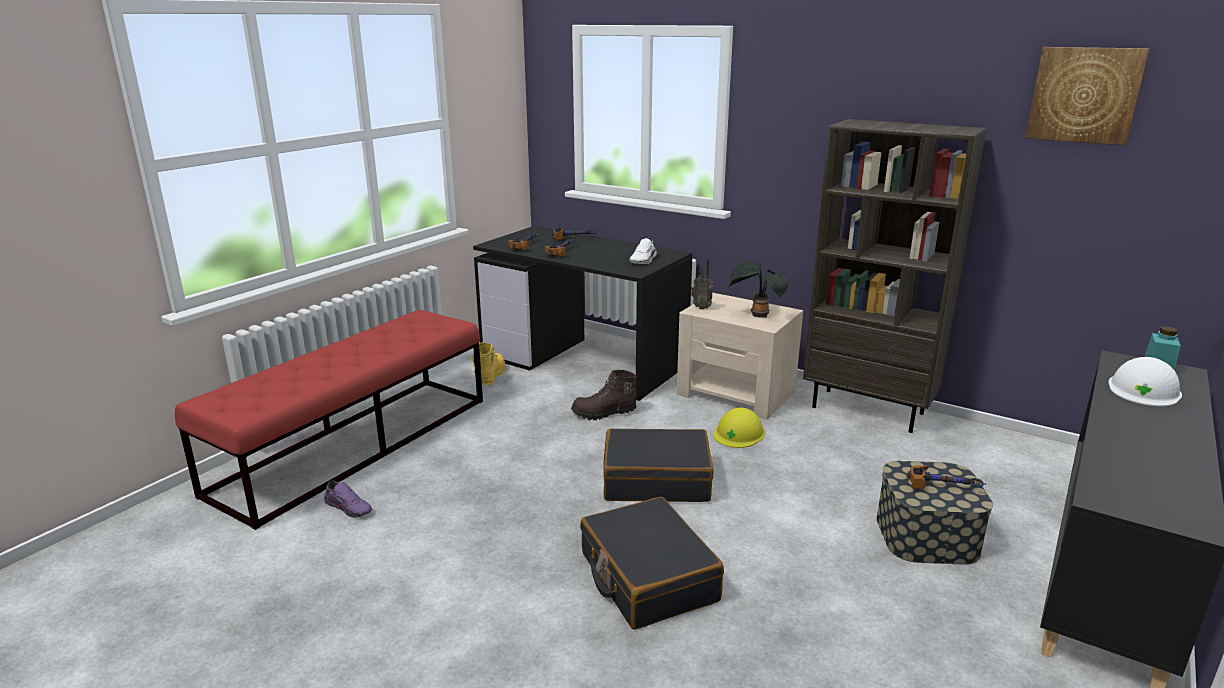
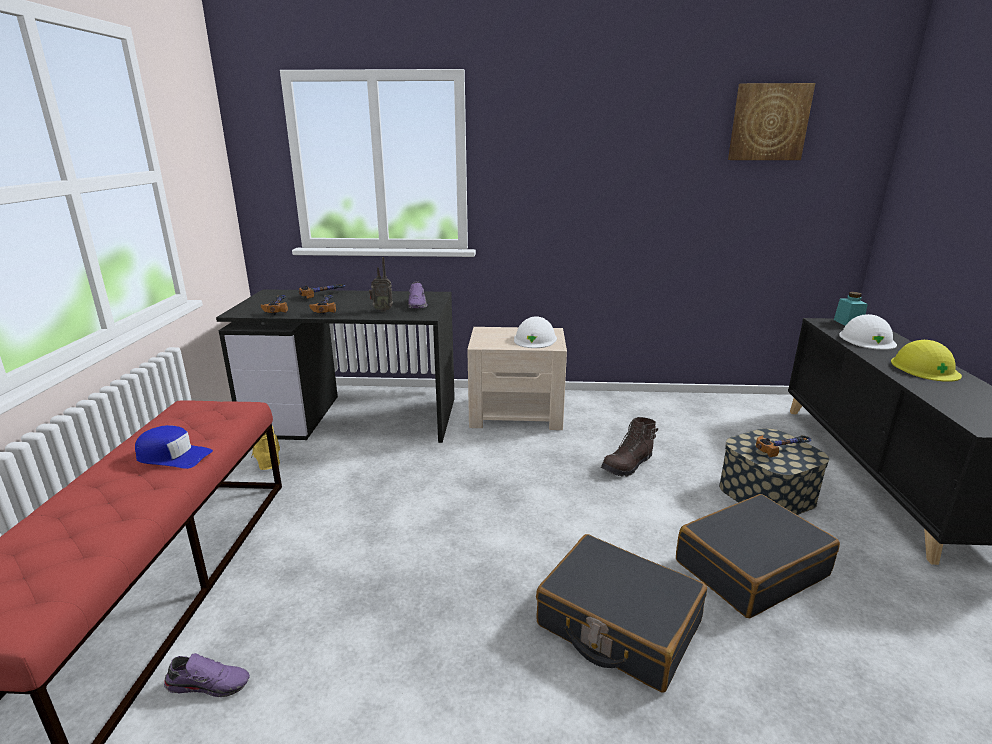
camera: 30 degrees left, 0 degrees up
brown boot [571,370,637,420] -> brown boot moved to [601,417,658,477]
black suitcase [603,429,713,502] -> black suitcase moved to [676,494,840,618]
white shoe [630,237,657,264] -> purple shoe [408,281,428,308]
radio [691,258,713,310] -> radio moved to [369,257,393,312]
yellow hard hat [713,407,765,448] -> yellow hard hat moved to [891,340,962,382]
potted plant [728,261,789,318] -> white hard hat [514,316,557,348]
brown bookcase [803,119,987,433] -> none
none -> blue cap [135,425,213,469]

